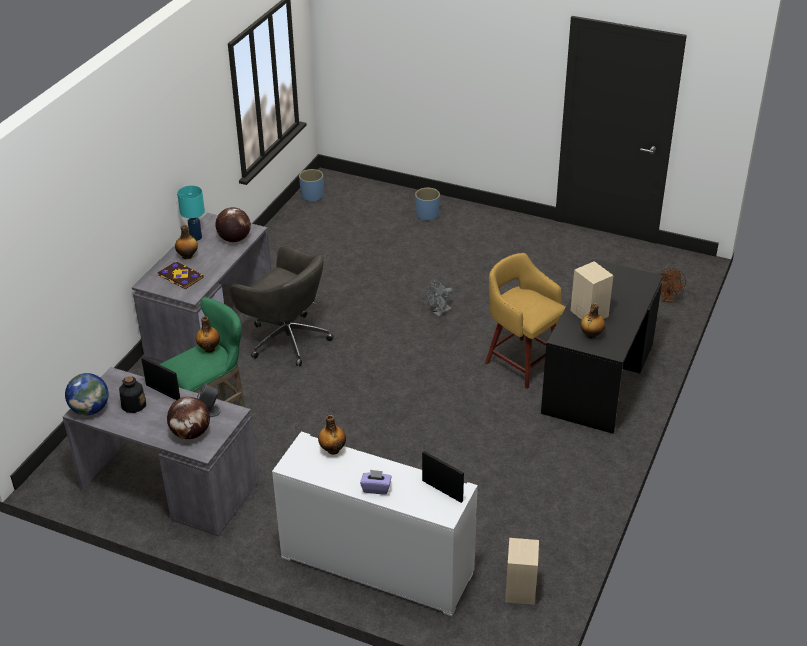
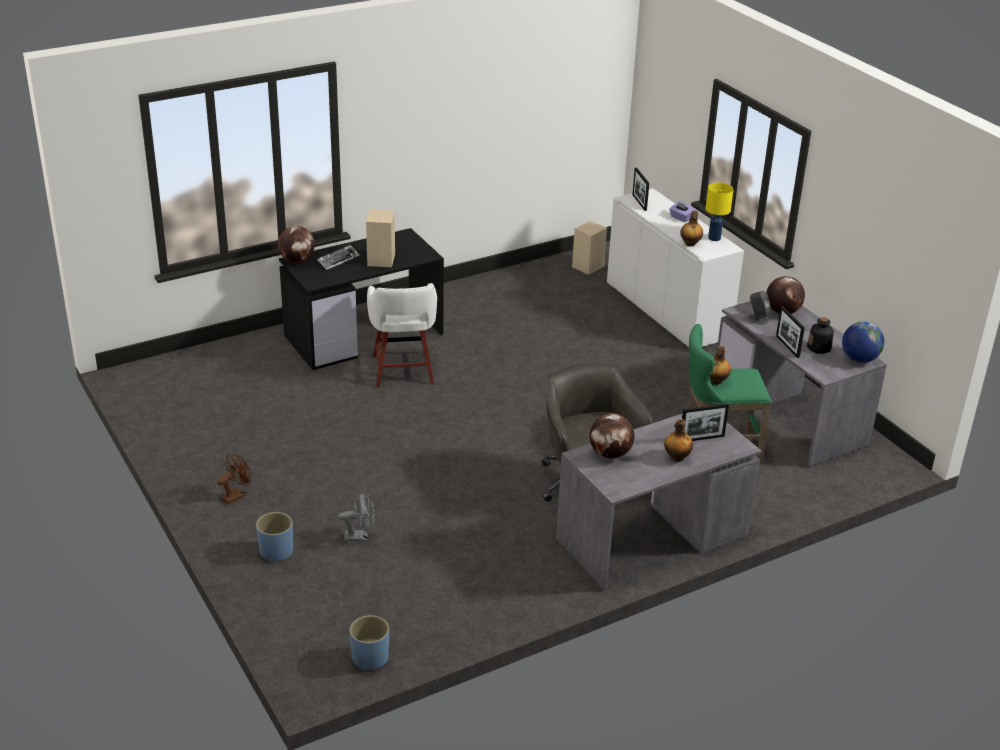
camera: 145 degrees left, 5 degrees down
book [158,261,204,289] -> picture frame [682,403,729,441]
turquoise table lamp [177,186,205,241] -> none
grey fan [426,280,453,317] -> grey fan moved to [338,493,375,542]
yellow stool [485,253,566,389] -> white stool [367,283,437,387]
bottle [580,303,605,338] -> none
brown fan [658,268,686,303] -> brown fan moved to [217,453,252,504]
none -> globe [278,226,315,263]
none -> keyboard [317,245,360,270]
none -> yellow table lamp [706,183,734,241]

